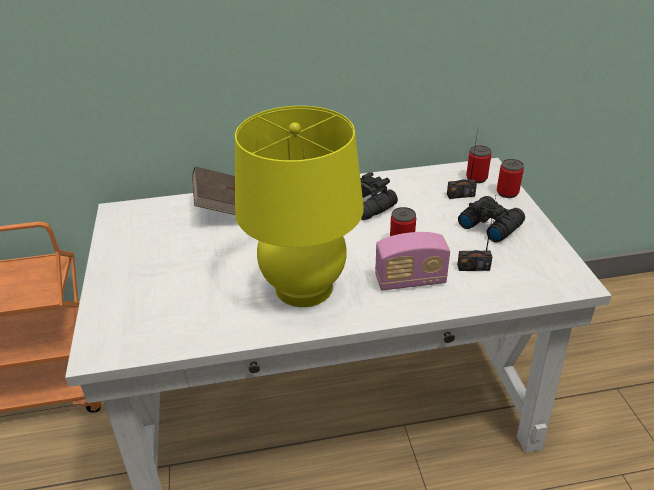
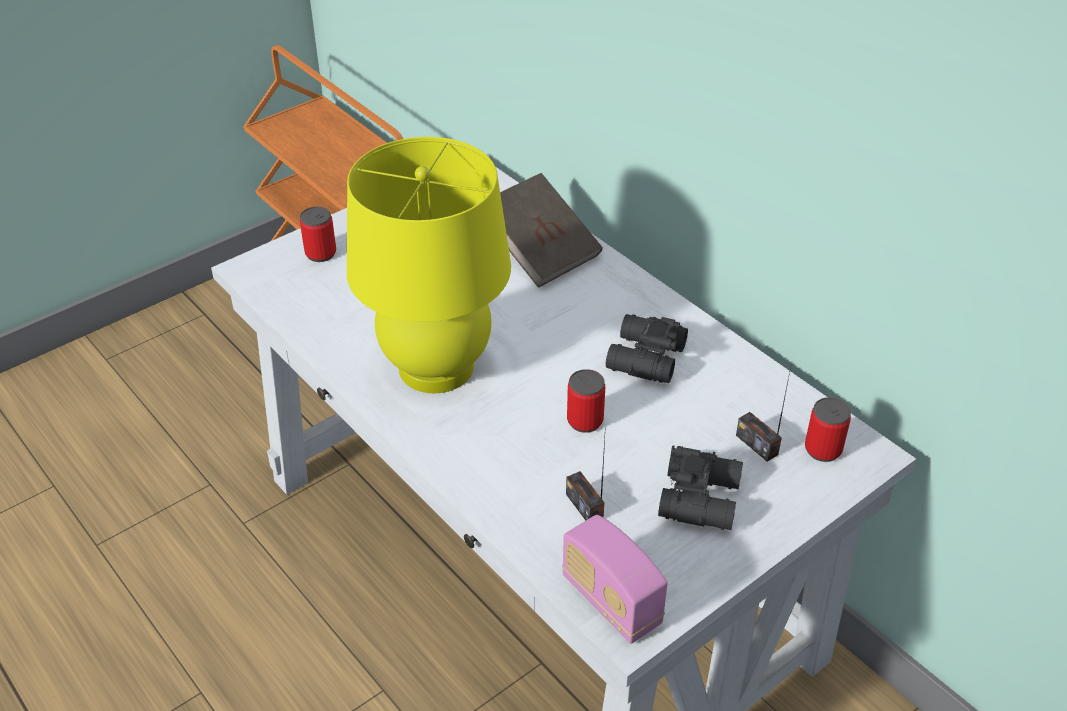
camera: 60 degrees right, 5 degrees up
radio [375,232,450,290] -> radio moved to [562,515,668,644]
can [497,159,524,198] -> can moved to [300,207,336,262]

